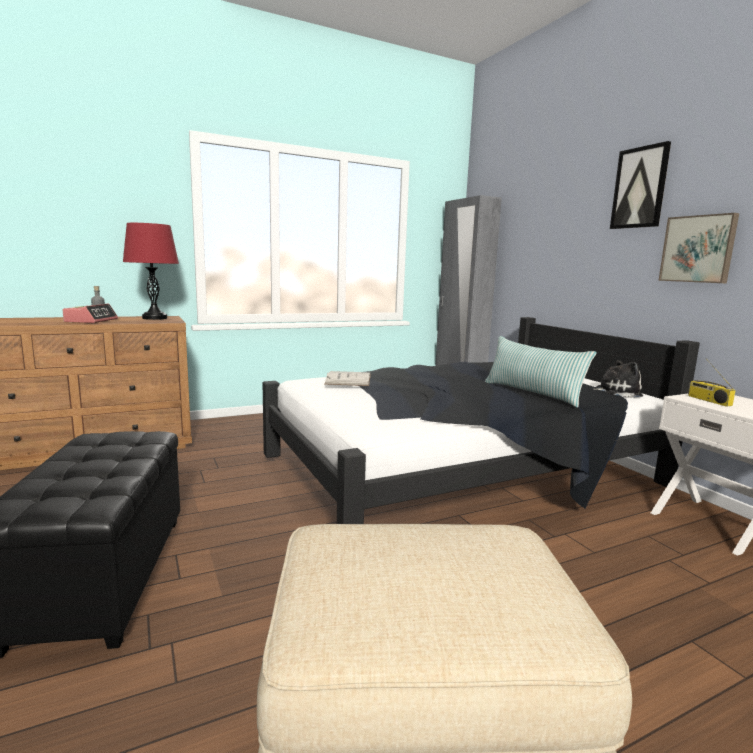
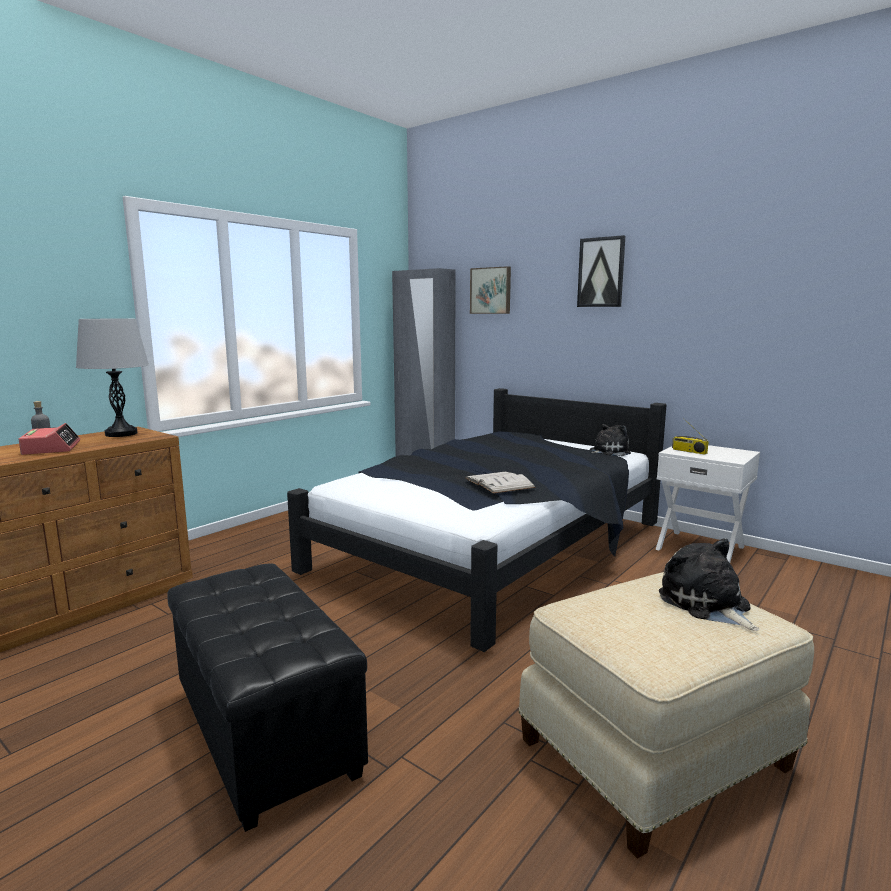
camera: 25 degrees left, 0 degrees up
red table lamp [123,223,179,320] -> grey table lamp [76,319,149,437]
white book [324,371,371,386] -> white book moved to [465,472,536,494]
pillow [485,336,597,408] -> none
picture [658,213,739,283] -> picture moved to [470,266,511,314]
none -> plush toy [659,538,759,631]

